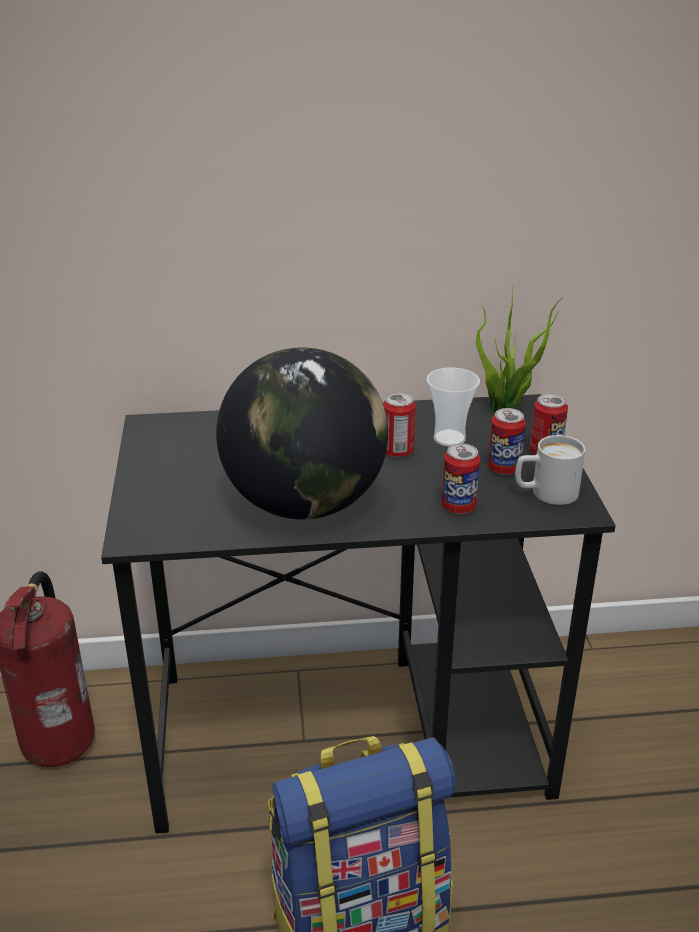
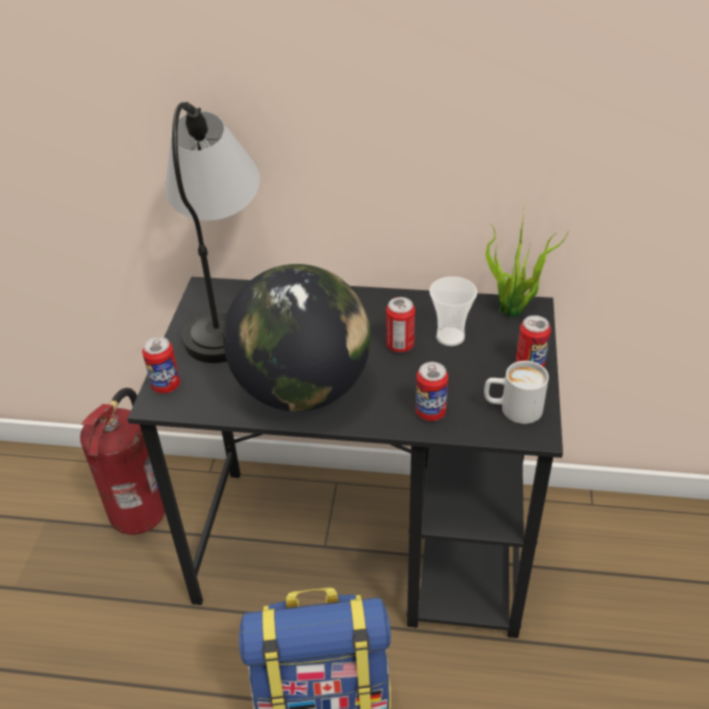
camera: 15 degrees right, 10 degrees up
can [488,408,526,475] -> can moved to [142,337,180,393]
none -> table lamp [165,102,260,363]

